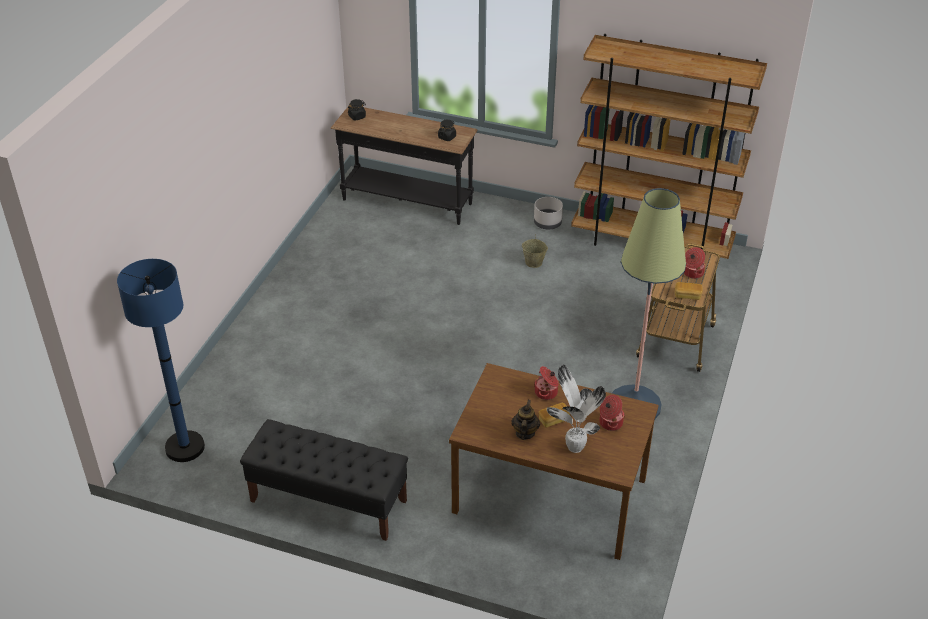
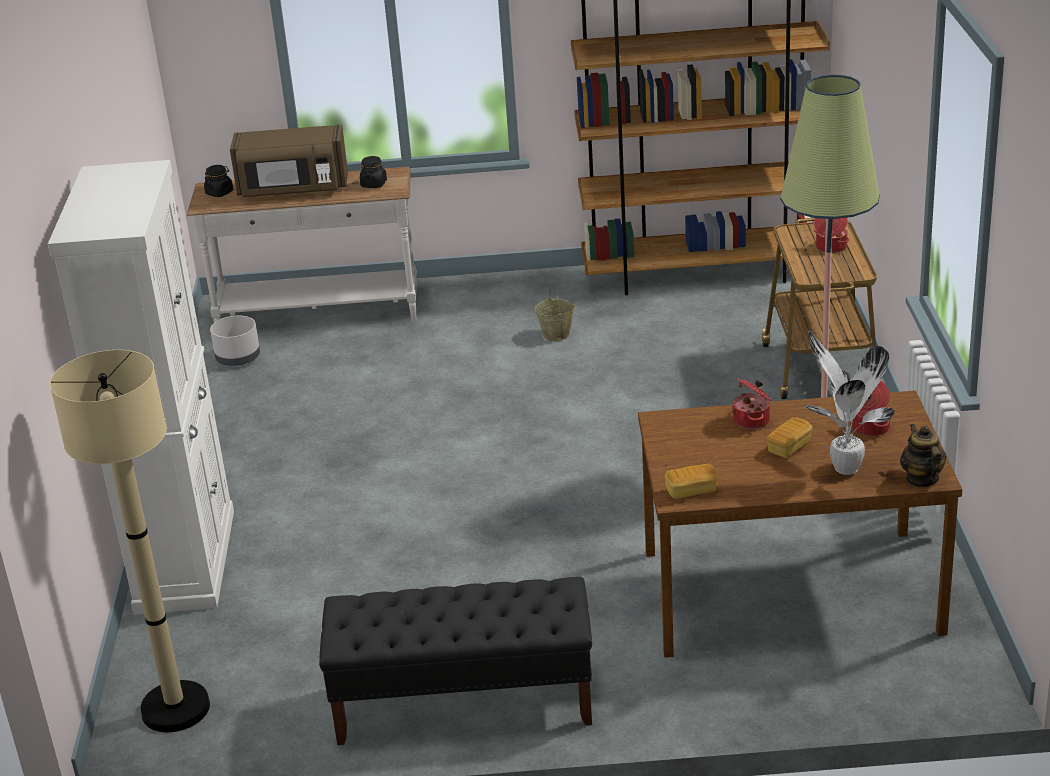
camera: 20 degrees left, 10 degrees down
blue floor lamp [117,259,205,462] -> beige floor lamp [50,350,210,732]
black console table [330,107,477,225] -> white console table [187,167,417,323]
teapot [511,400,540,440] -> teapot moved to [900,424,946,487]
grey planter [534,197,563,229] -> grey planter moved to [210,316,260,366]
bread [675,282,703,300] -> bread moved to [665,464,717,499]
none -> white cabinet [48,160,234,615]
none -> brown microwave [230,125,348,197]

